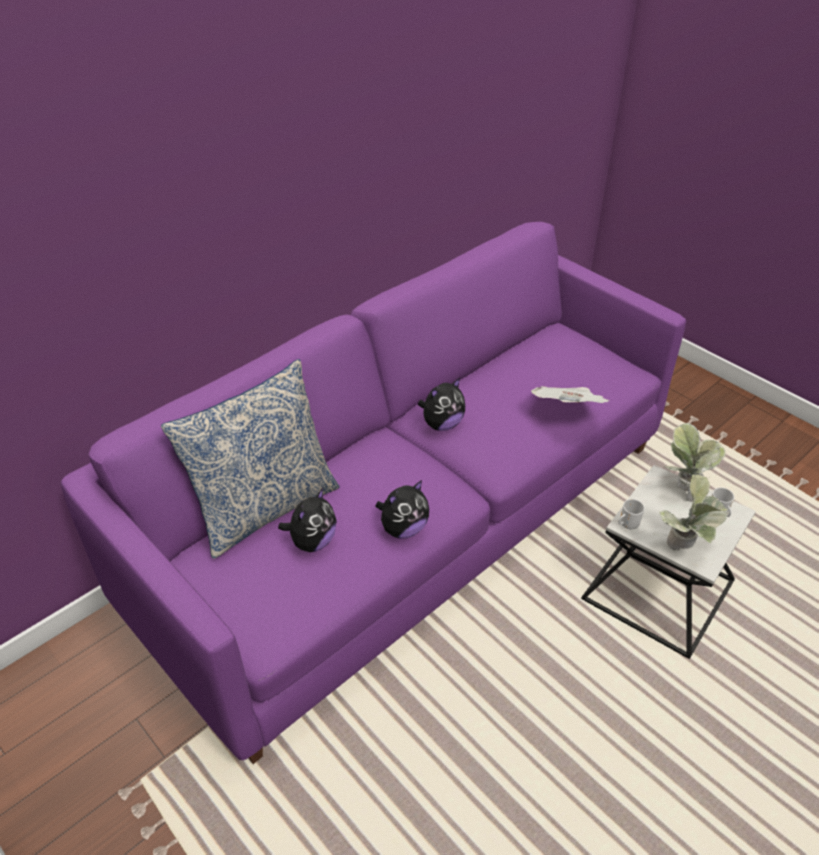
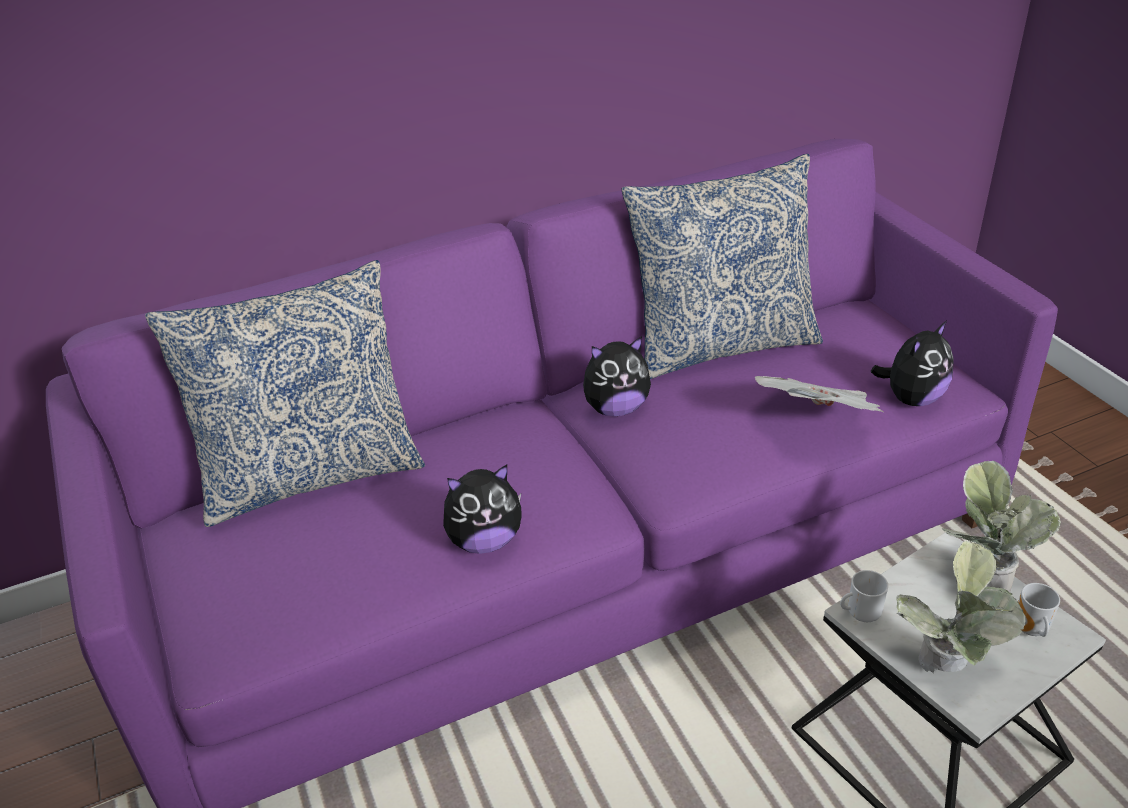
camera: 20 degrees right, 5 degrees down
plush toy [278,488,337,552] -> plush toy moved to [871,321,954,406]
none -> pillow [622,154,823,379]

